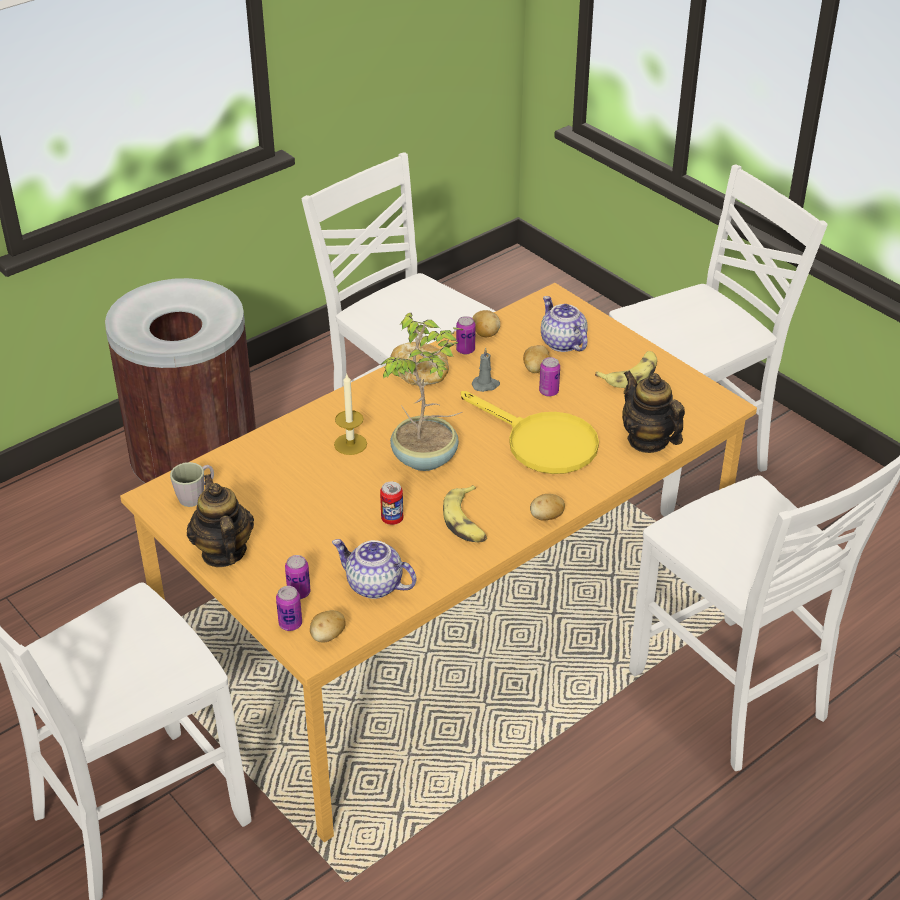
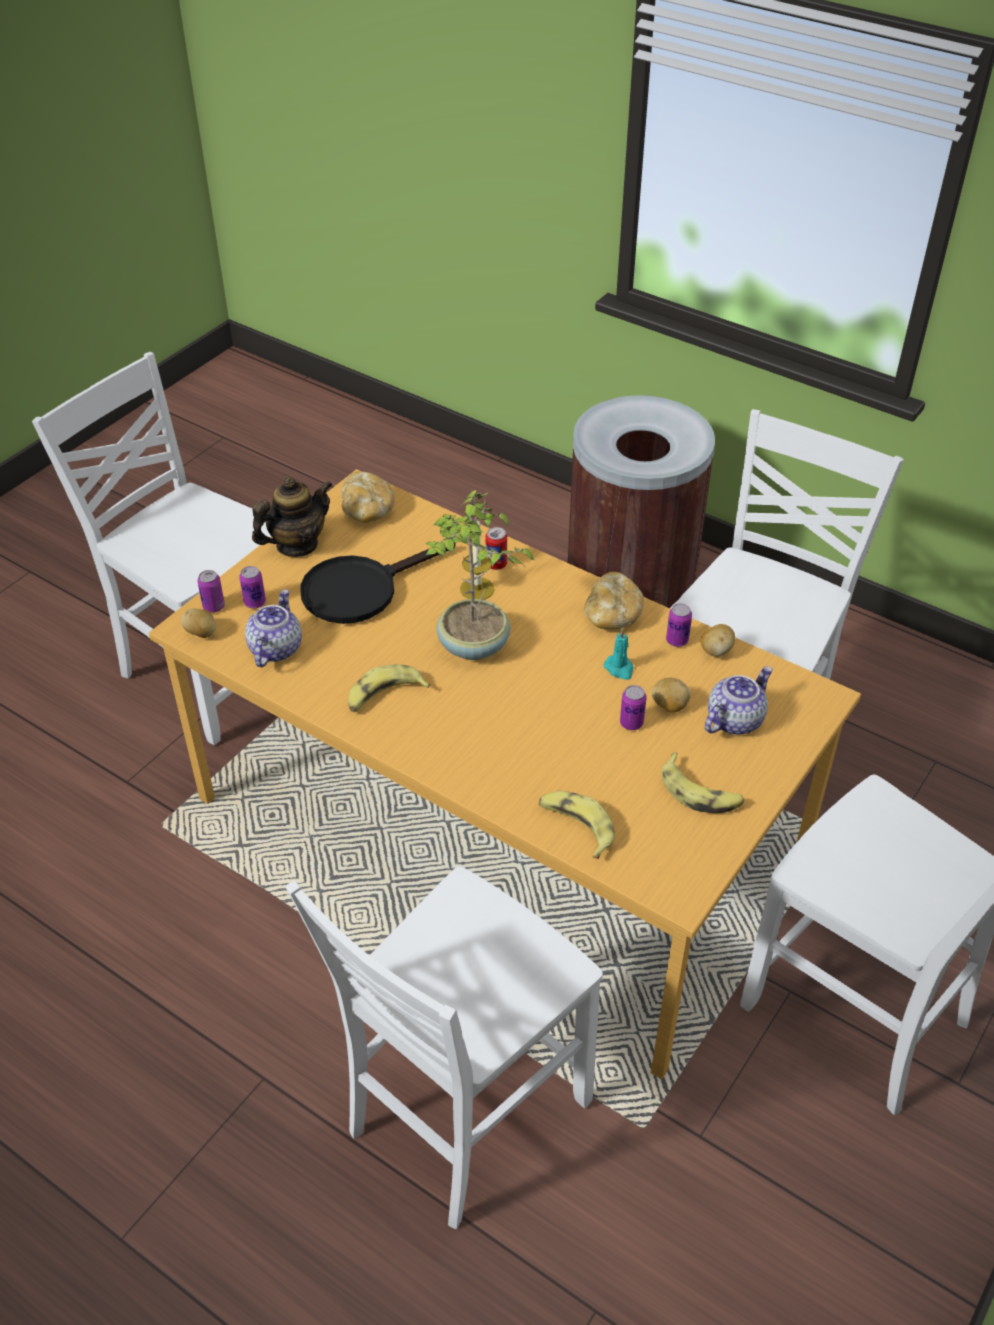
camera: 75 degrees right, 5 degrees up
grey mug [170,462,214,507] -> bread [341,471,395,523]
can [380,482,403,525] -> can moved to [485,527,507,570]
yellow frying pan [461,391,599,474] -> none
grey candle [472,348,500,392] -> turquoise candle [604,628,634,680]
potato [530,494,565,521] -> none
teapot [622,370,685,453] -> banana [538,791,615,859]
none -> black frying pan [300,543,456,624]

